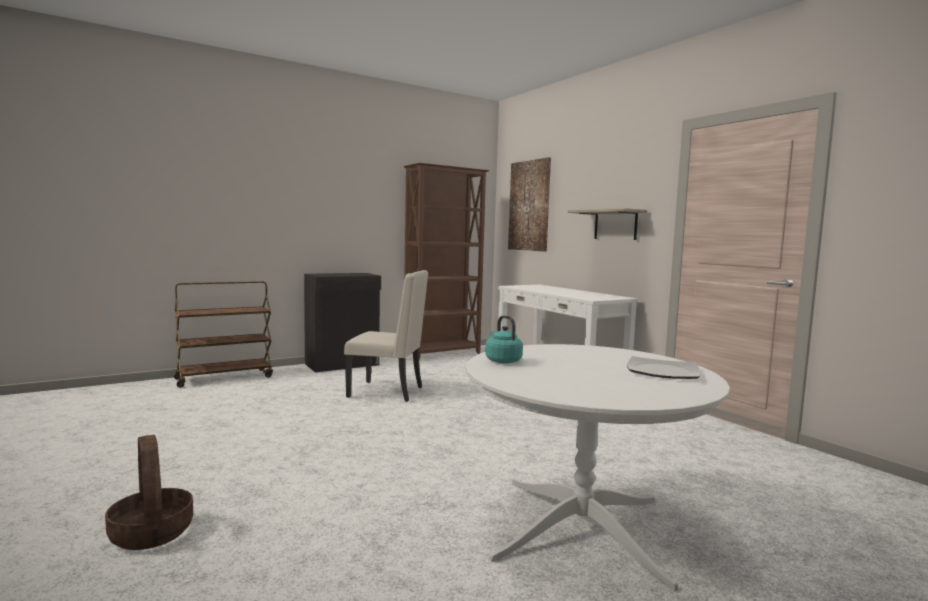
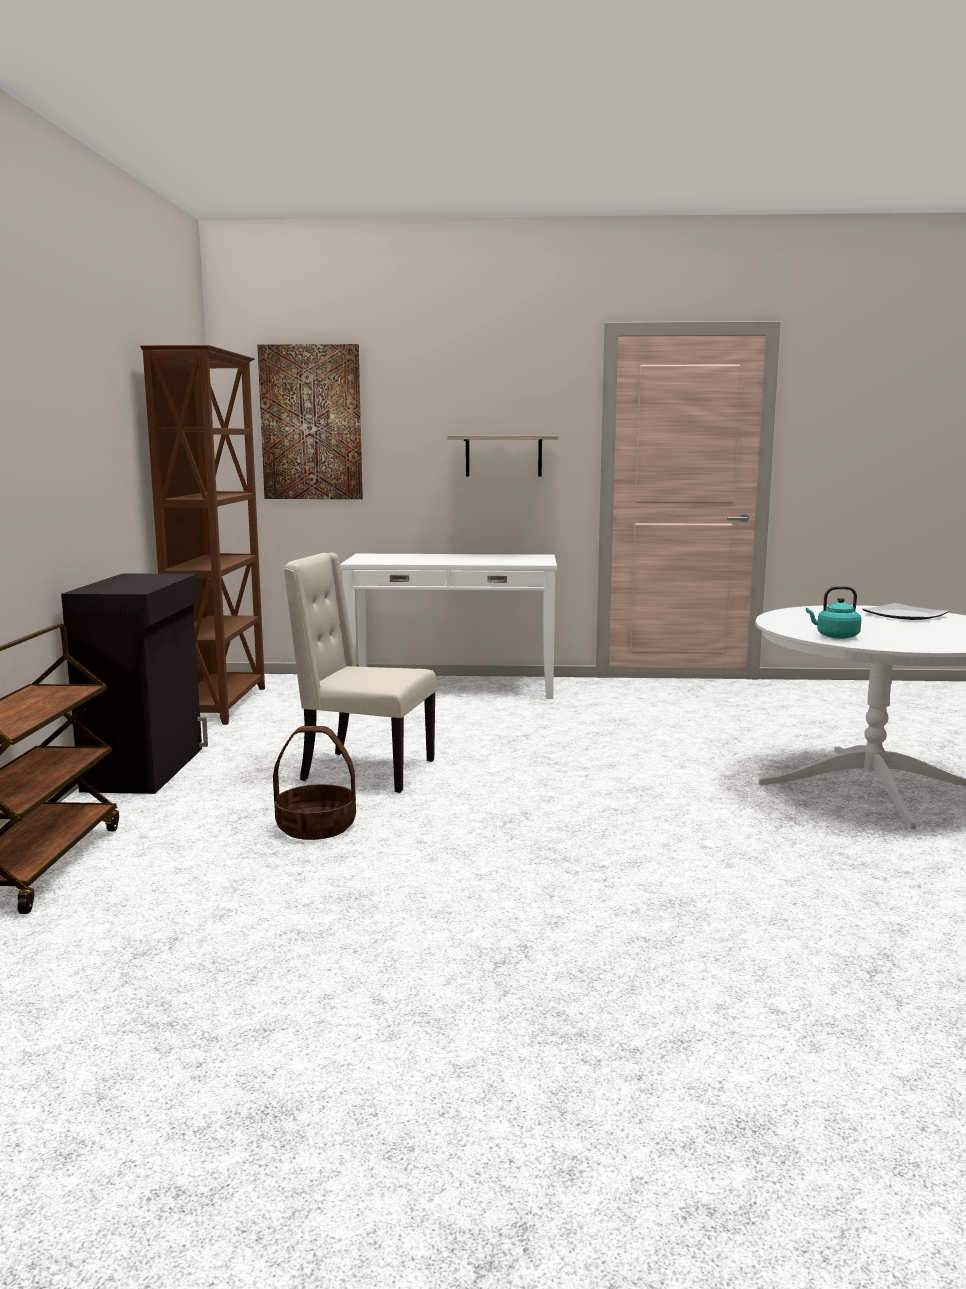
camera: 55 degrees left, 5 degrees up
basket [105,435,193,550] -> basket moved to [273,726,356,840]
beige chair [344,270,428,402] -> beige chair turned 120 degrees counterclockwise [283,553,437,793]

